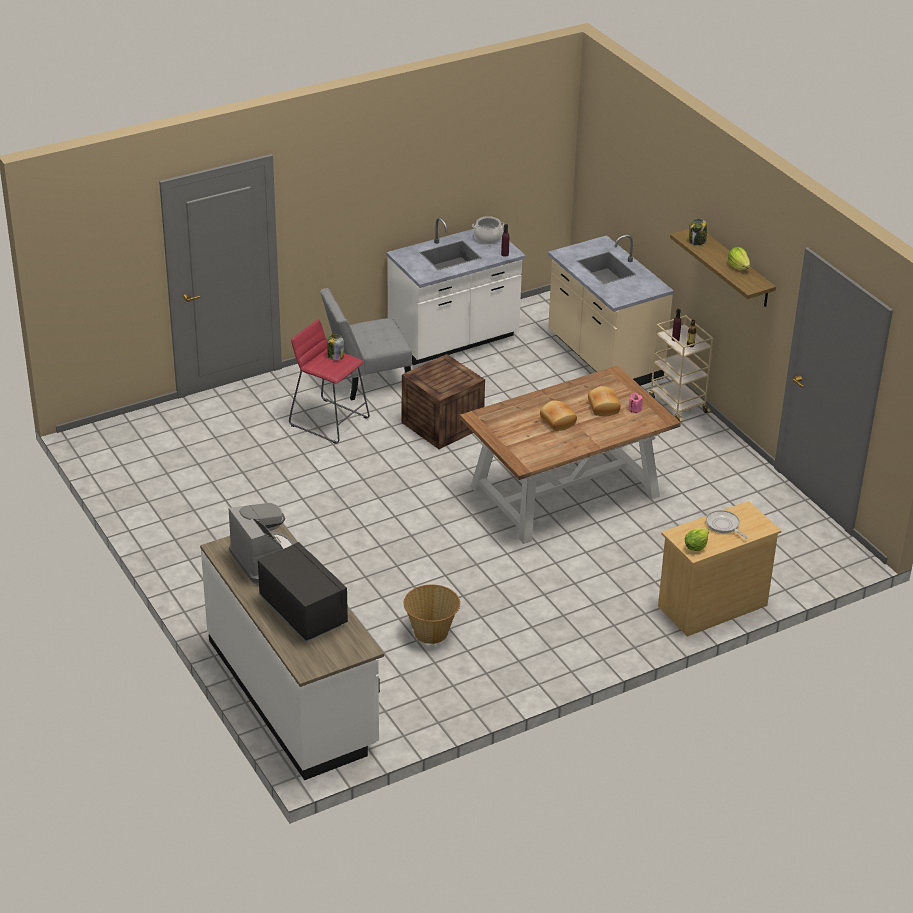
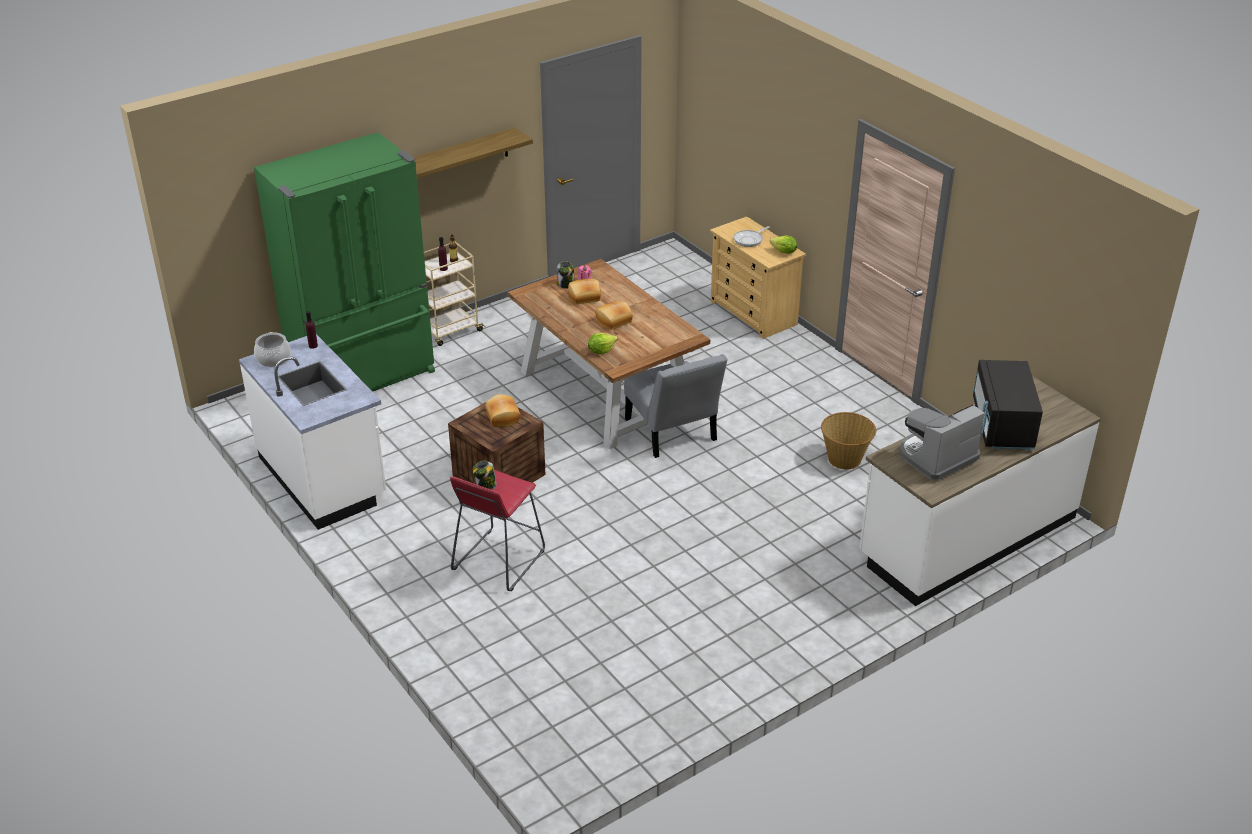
camera: 95 degrees left, 0 degrees up
black microwave [258,542,348,642] -> black microwave turned 45 degrees counterclockwise [973,360,1043,451]
grey chair [320,288,412,400] -> grey chair moved to [624,354,727,458]
beige counter [548,234,674,386] -> green fridge [254,132,435,392]
jar [689,218,707,245] -> jar moved to [557,261,574,289]
lettuce [728,247,750,270] -> lettuce moved to [588,333,618,354]
none -> bread [485,394,521,427]

